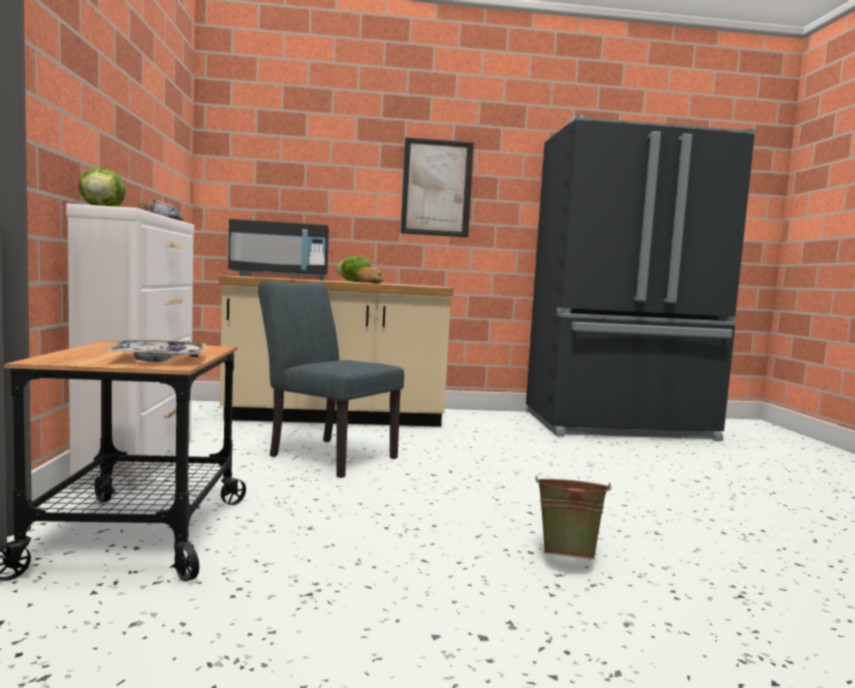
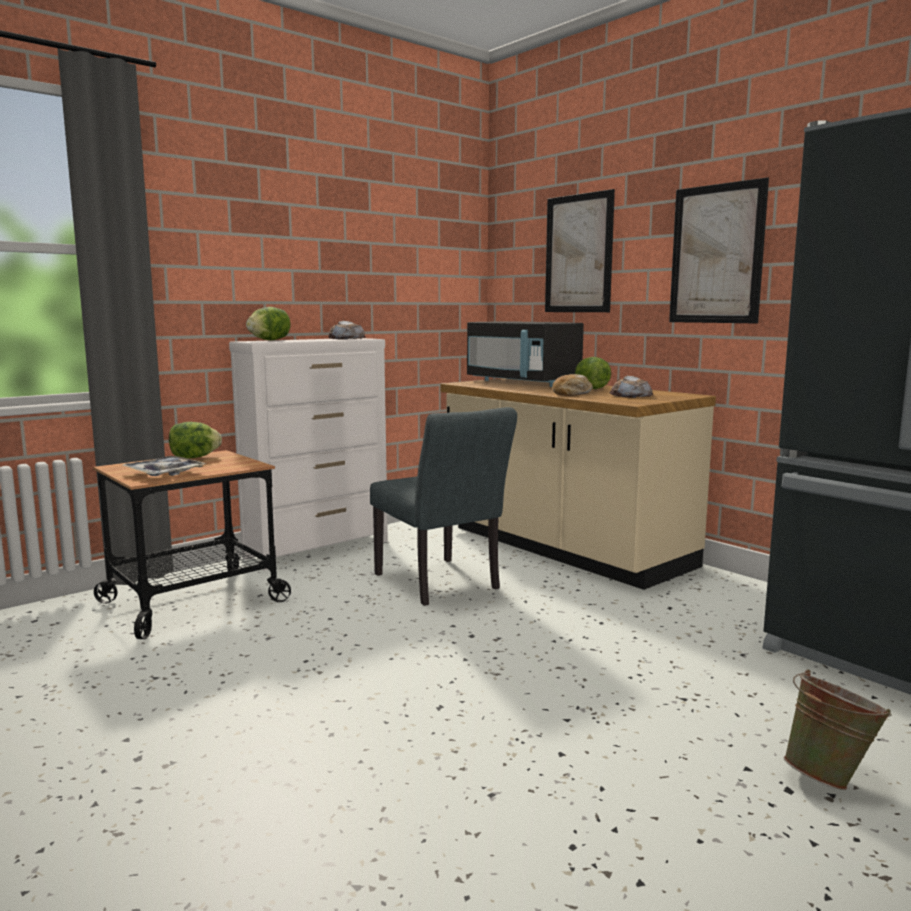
camera: 55 degrees right, 5 degrees up
grey chair [258,281,404,478] -> grey chair turned 150 degrees clockwise [370,407,517,606]
green bucket [535,475,612,559] -> green bucket moved to [784,669,892,790]
none -> lettuce [169,422,222,459]
none -> picture [545,189,615,312]
none -> bread [610,375,653,398]

